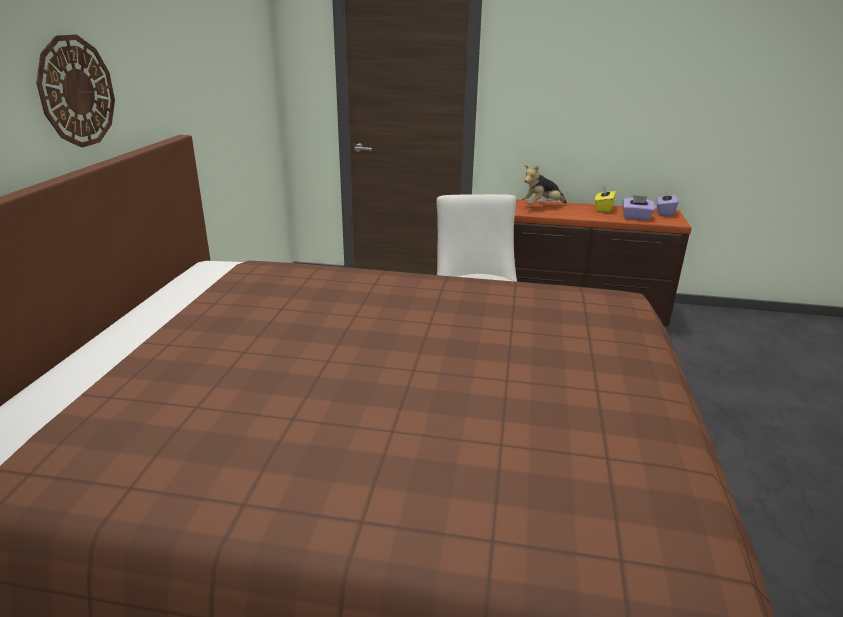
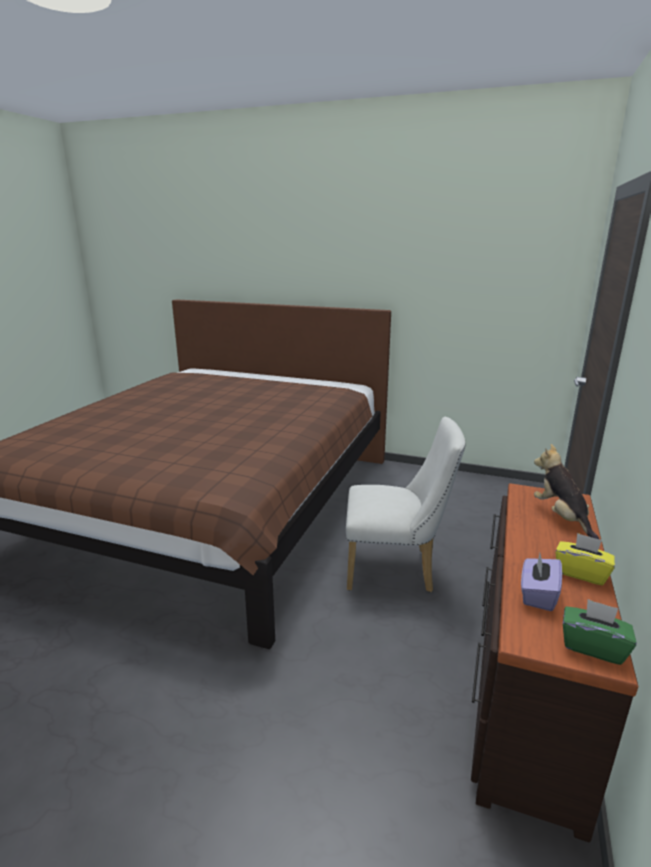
camera: 100 degrees right, 5 degrees down
wall clock [36,35,115,148] -> none
purple tissue box [657,191,678,216] -> green tissue box [563,599,637,665]

